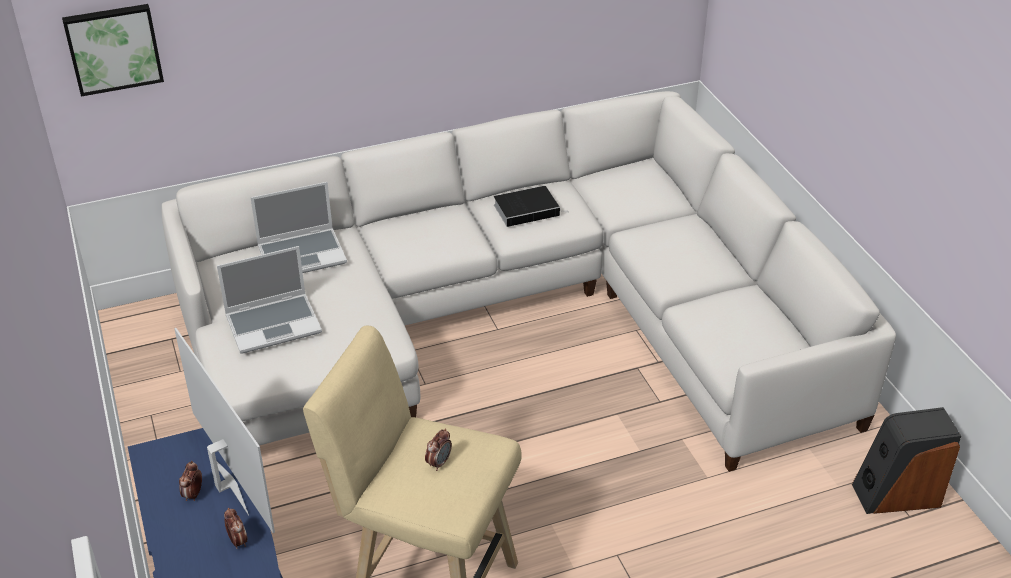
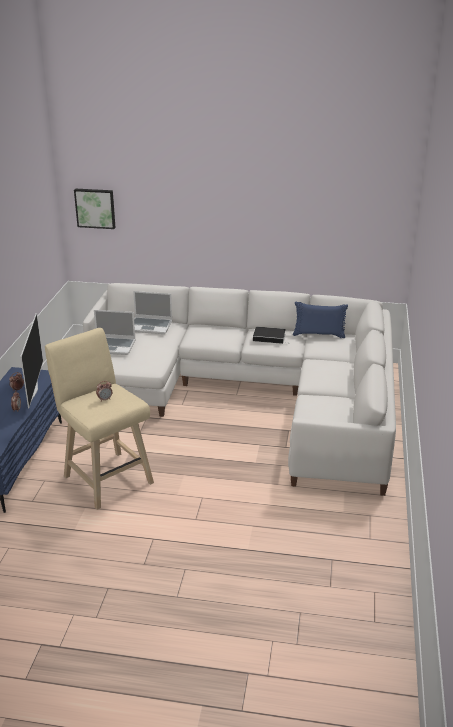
camera: 30 degrees right, 10 degrees down
speaker [852,407,961,514] -> none
none -> blue pillow [293,302,348,339]

